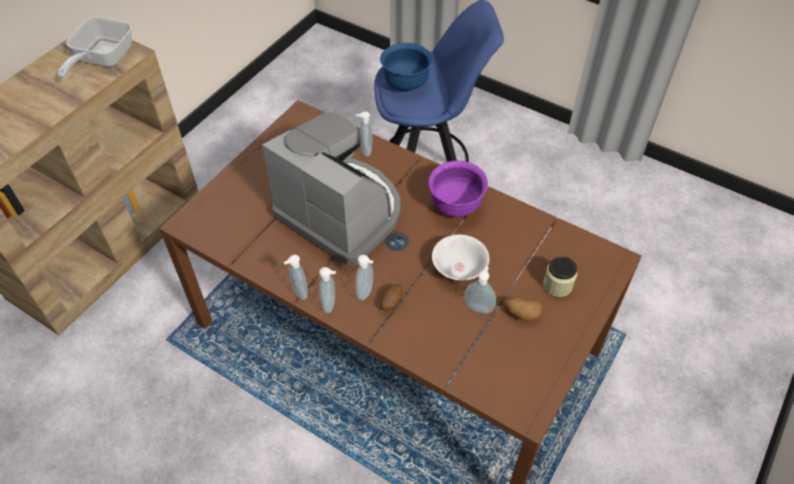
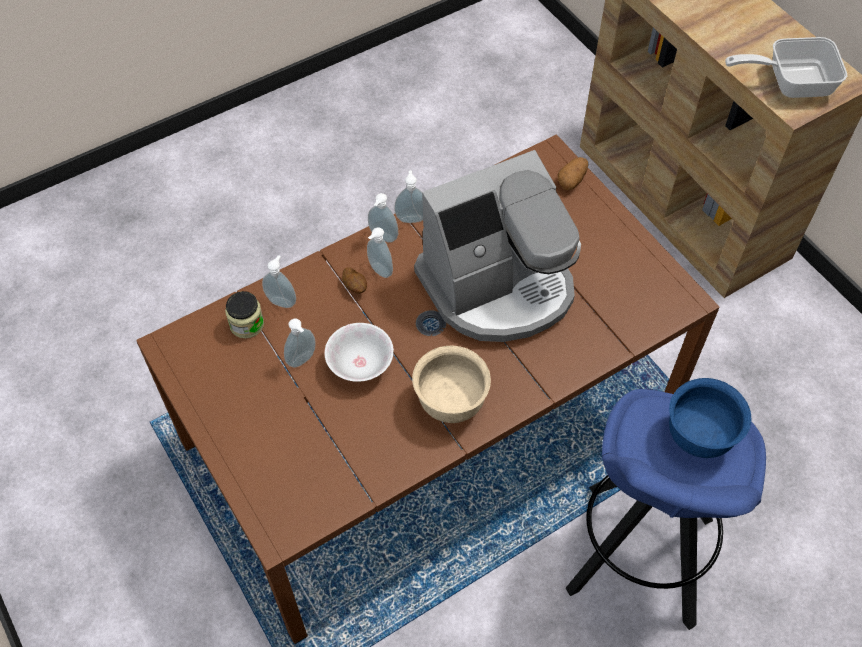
camera: 115 degrees right, 5 degrees up
frying pan [58,17,132,78] -> frying pan turned 45 degrees counterclockwise [725,37,847,98]
soap dispenser [356,112,373,157] -> soap dispenser moved to [262,255,296,308]
purple bowl [428,161,488,217] -> beige bowl [412,346,491,423]
potato [504,297,543,321] -> potato moved to [558,157,588,190]
jar [543,256,577,297] -> jar moved to [225,291,264,338]

